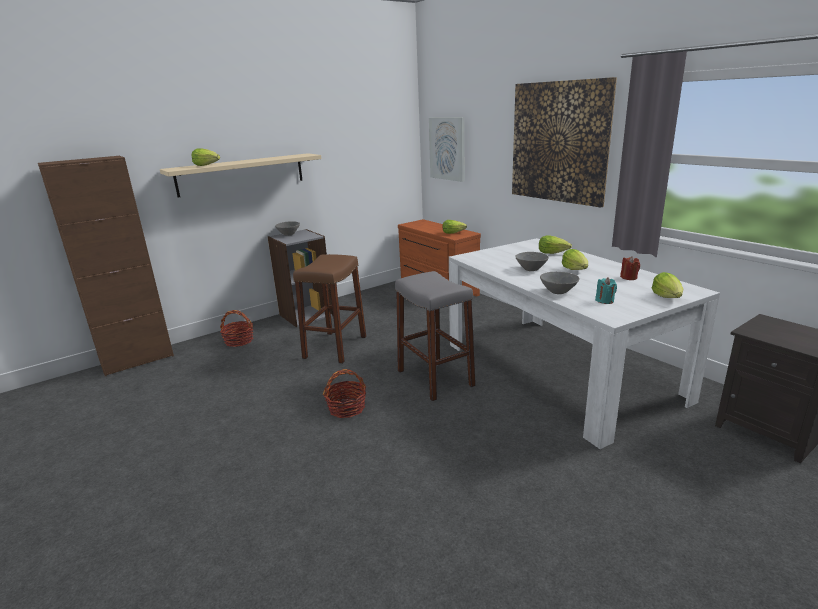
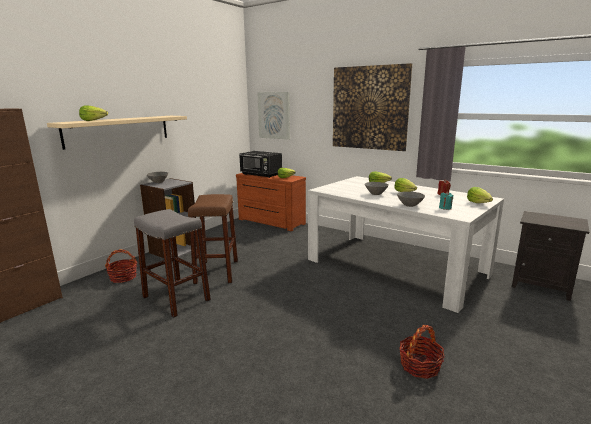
camera: 20 degrees left, 5 degrees down
basket [323,369,366,418] -> basket moved to [399,325,445,379]
grey stool [395,271,476,401] -> grey stool moved to [134,209,211,318]
none -> black microwave [239,151,282,178]

